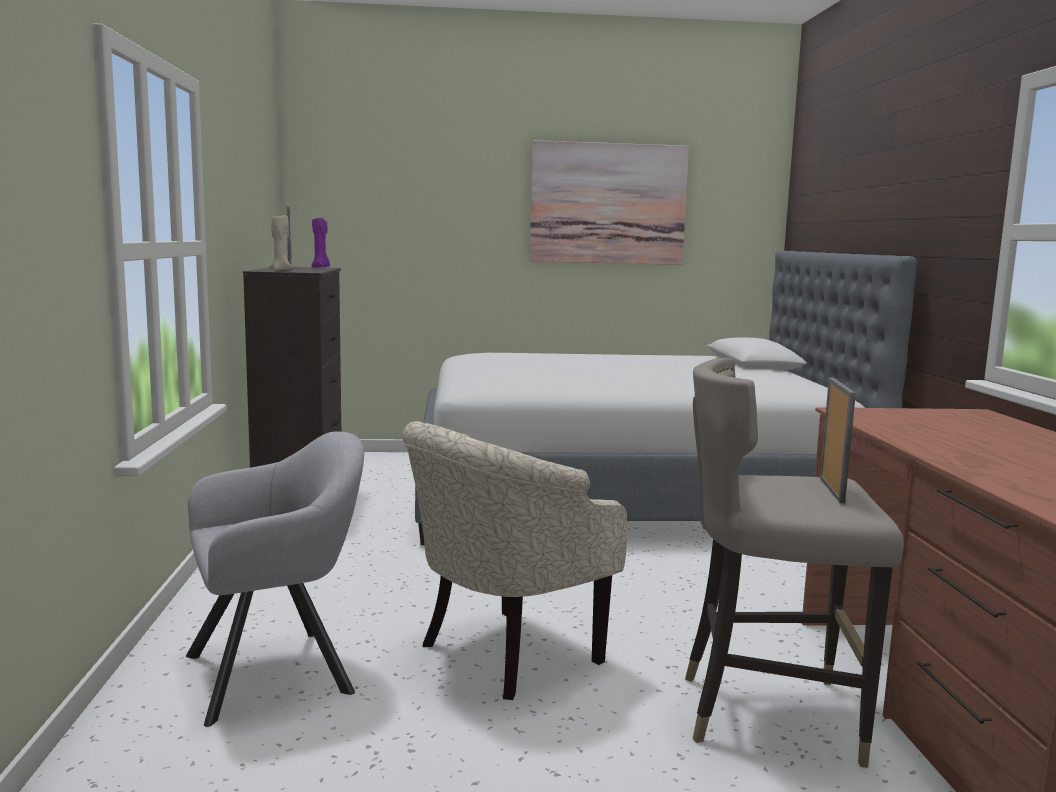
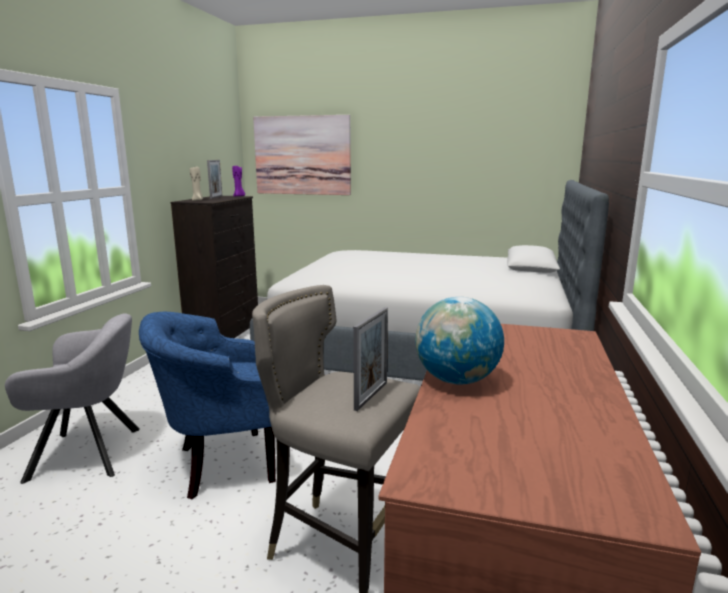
camera: 20 degrees right, 5 degrees up
beige armchair [402,421,627,700] -> blue armchair [139,312,276,500]
picture [529,140,689,265] -> picture moved to [253,115,351,195]
none -> globe [415,297,504,384]

